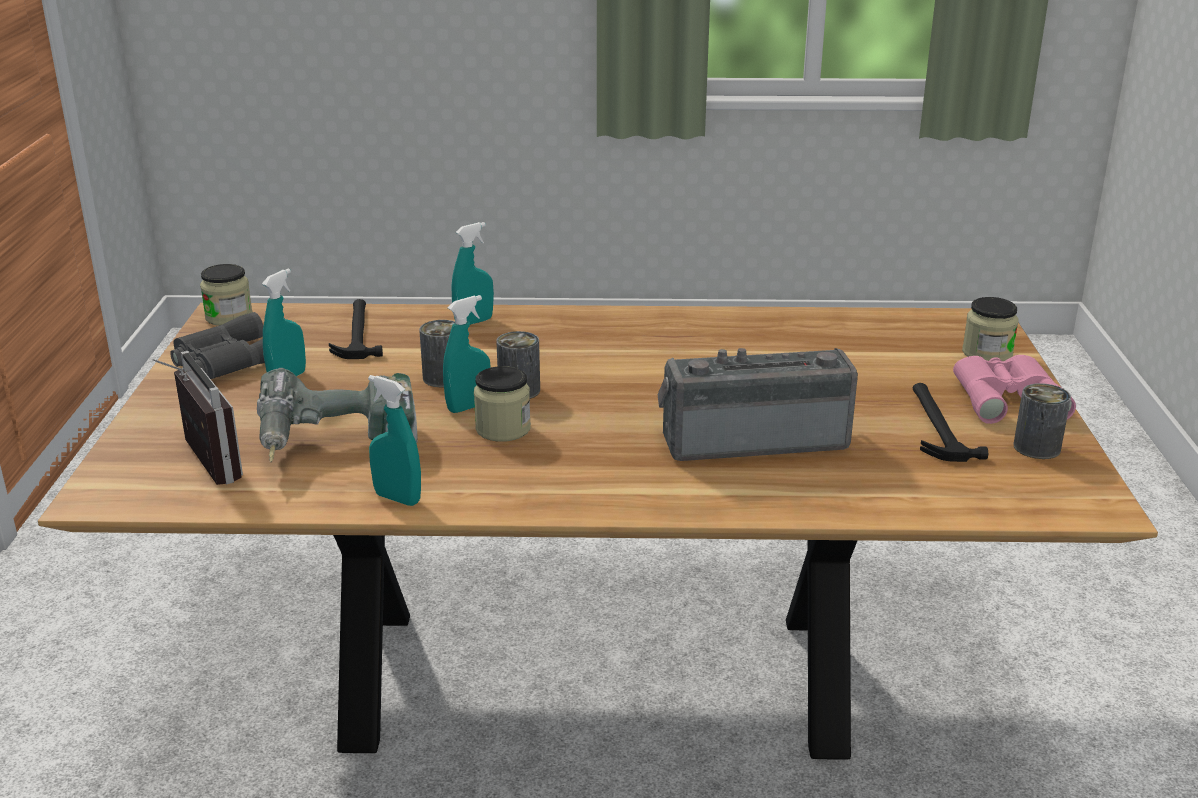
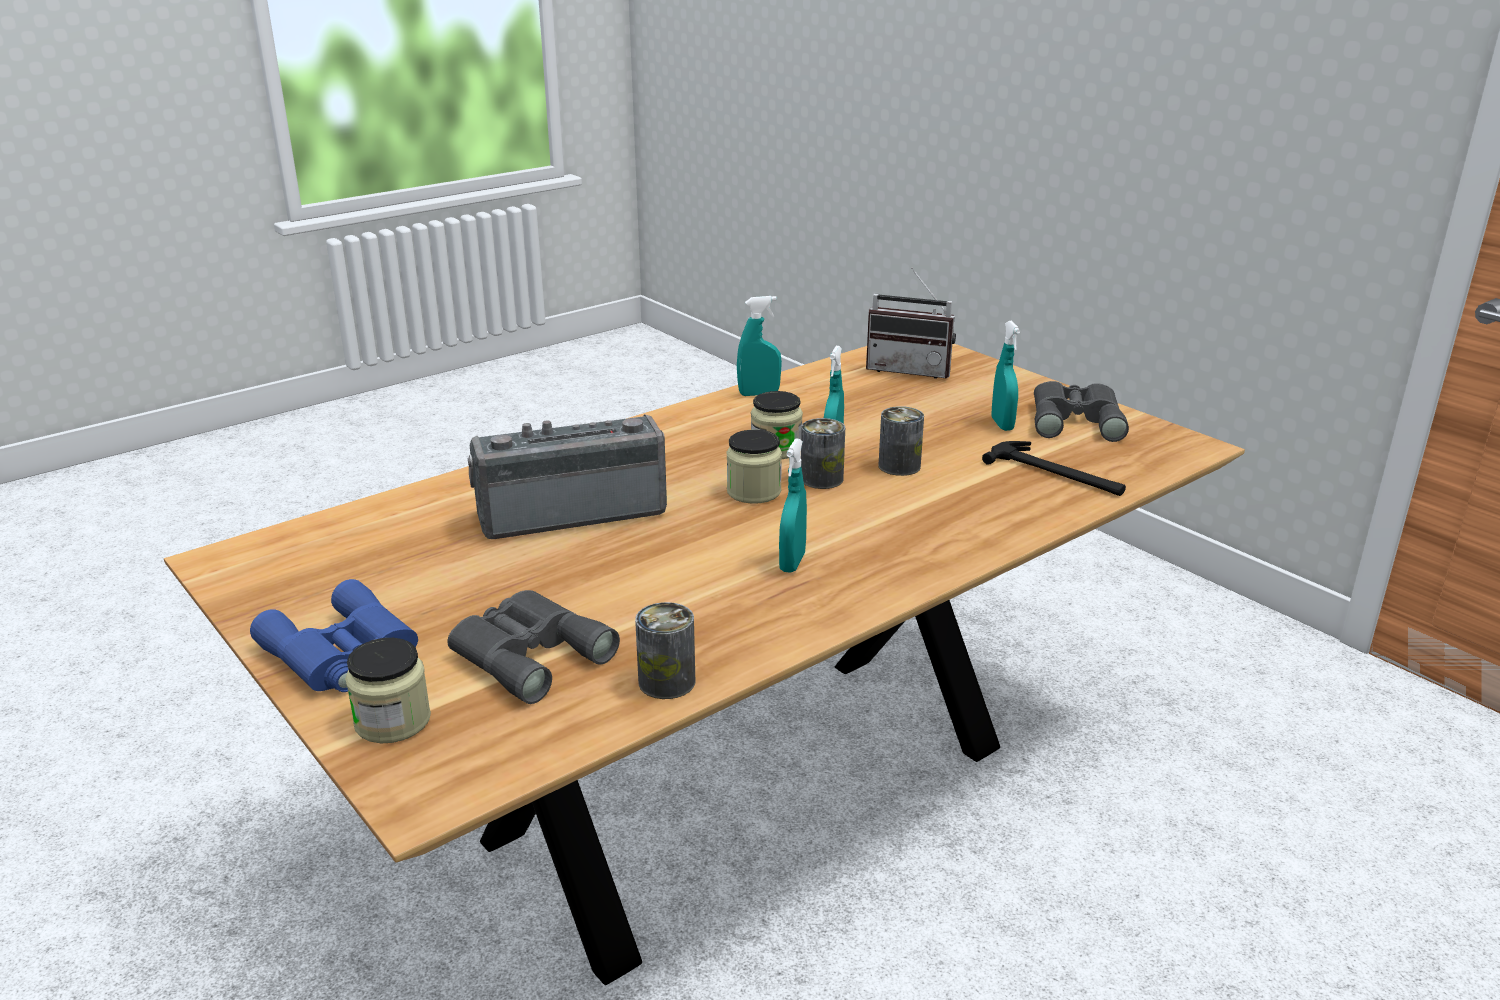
camera: 140 degrees right, 0 degrees up
jar [200,264,252,326] -> jar moved to [726,429,782,504]
power drill [257,368,418,463] -> none
turquoise spray bottle [452,222,494,325] -> turquoise spray bottle moved to [779,438,807,573]
radio [658,348,858,461] -> radio turned 150 degrees counterclockwise [468,415,667,539]
hammer [913,383,988,462] -> none
pink binoculars [953,355,1076,424] -> blue binoculars [250,579,418,692]
can [1013,383,1071,459] -> can moved to [635,602,695,699]
none -> grey binoculars [447,590,620,704]

